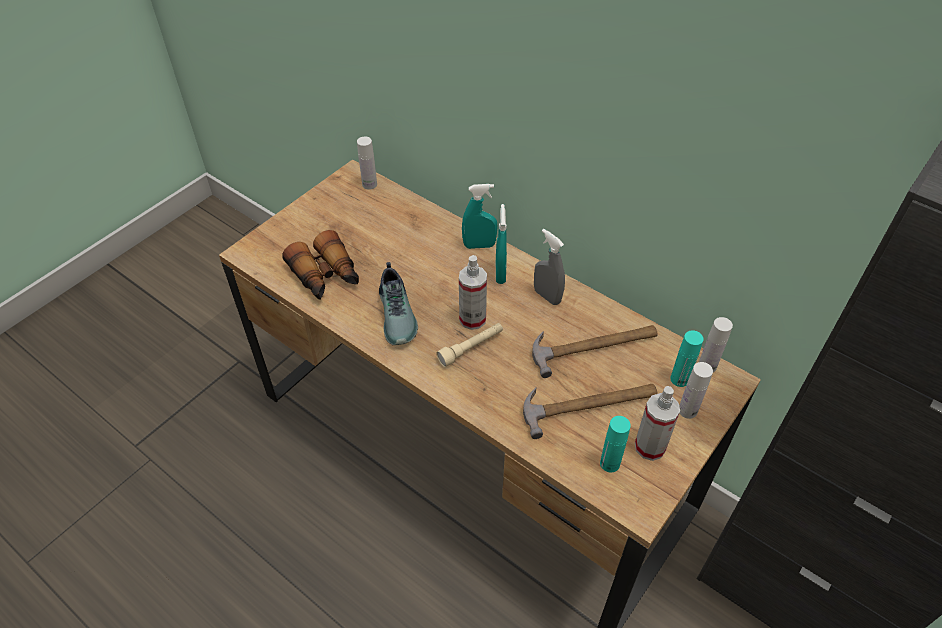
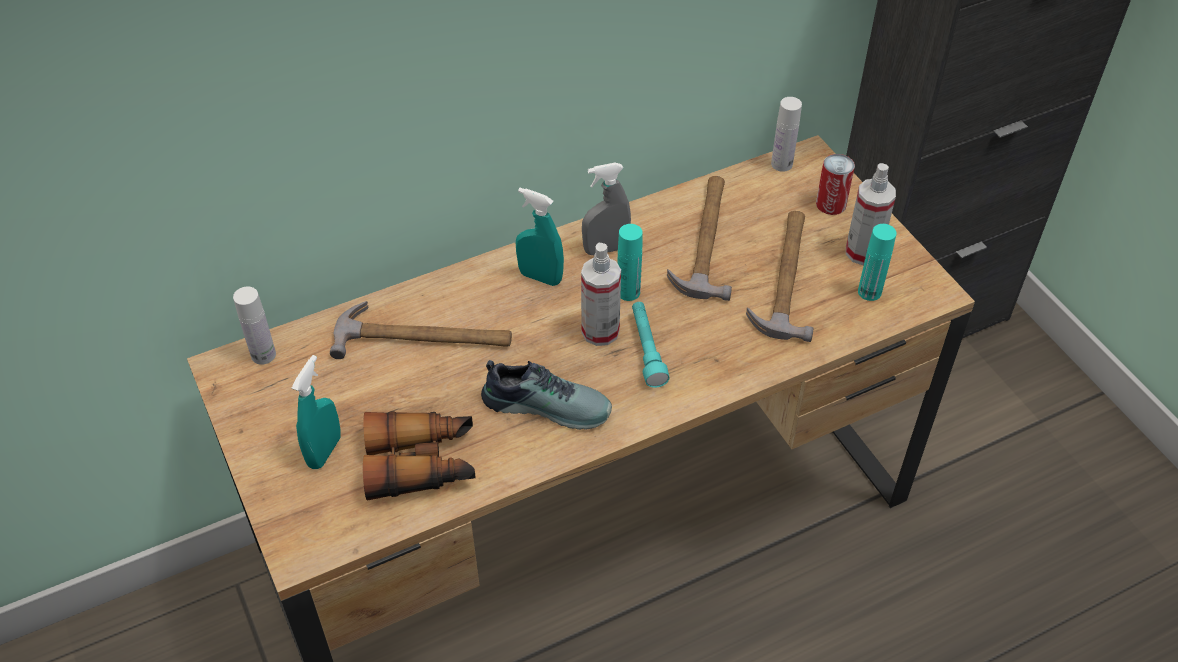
camera: 65 degrees left, 0 degrees up
beige flashlight [436,323,503,367] -> turquoise flashlight [632,302,669,388]
turquoise spray bottle [462,184,498,249] -> turquoise spray bottle moved to [292,355,341,469]
turquoise bottle [670,330,704,387] -> turquoise bottle moved to [618,224,643,301]
white bottle [679,362,713,419] -> can [816,154,855,215]
none -> hammer [330,301,512,359]

